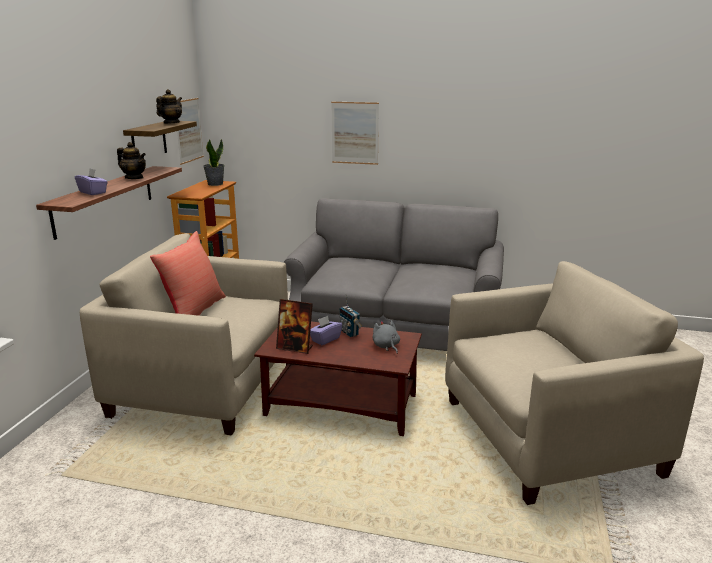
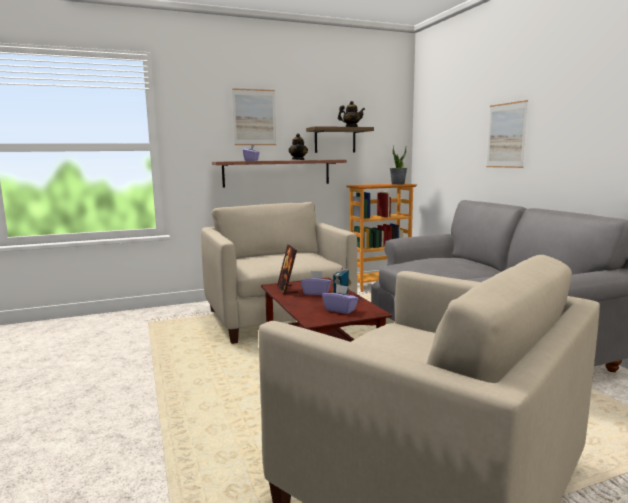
camera: 55 degrees right, 10 degrees down
red pillow [150,231,226,316] -> none
picture [177,98,204,165] -> picture moved to [232,88,276,145]
grey plush toy [372,320,400,354] -> purple tissue box [322,285,359,314]

